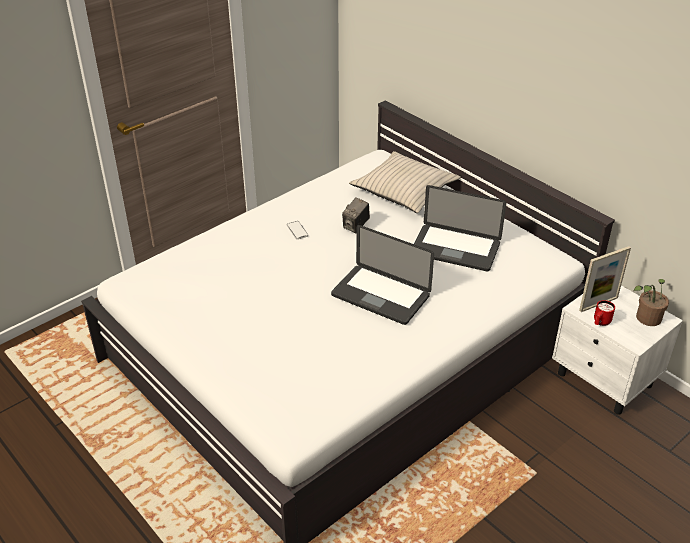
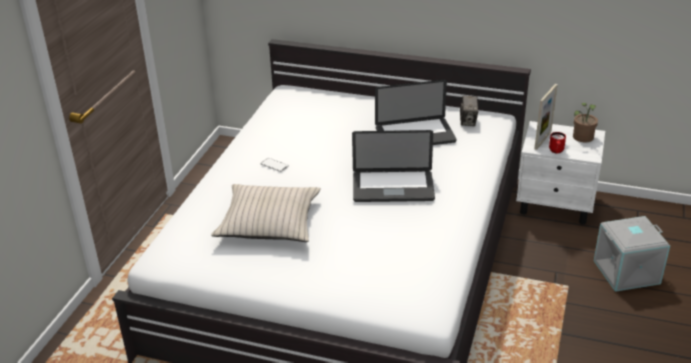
camera: 30 degrees left, 5 degrees down
camera [342,197,370,233] -> camera moved to [460,95,478,126]
beige pillow [349,151,461,213] -> beige pillow moved to [211,184,321,242]
none -> grey storage box [594,216,670,292]

